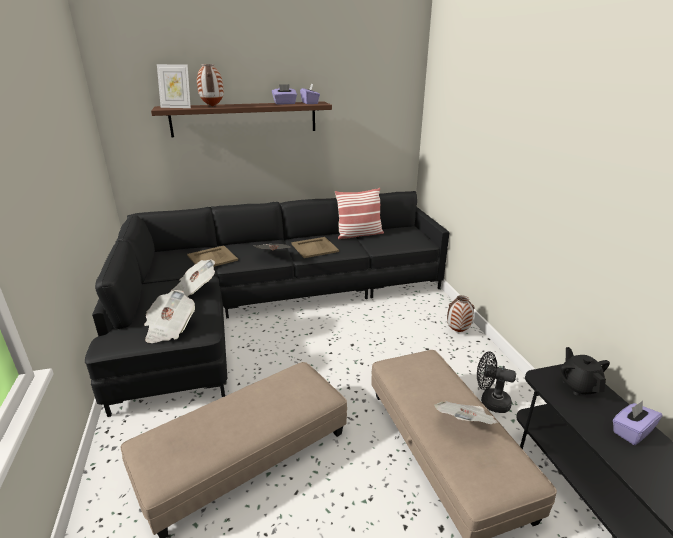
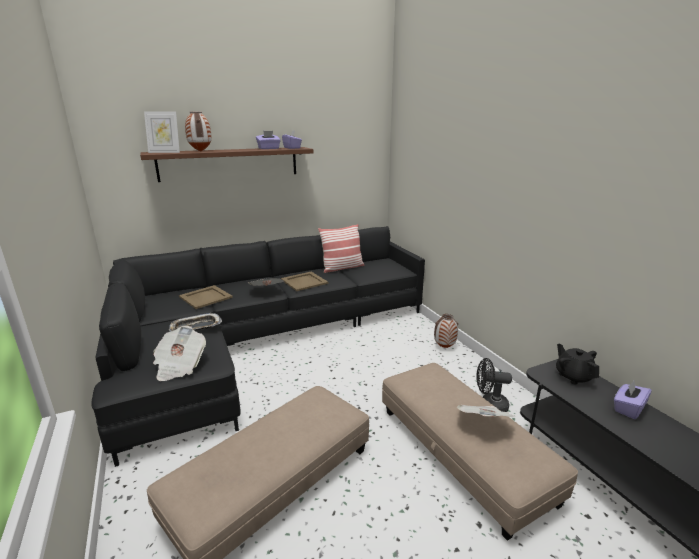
camera: 10 degrees left, 5 degrees down
newspaper [170,260,215,297] -> tray [169,313,222,331]

